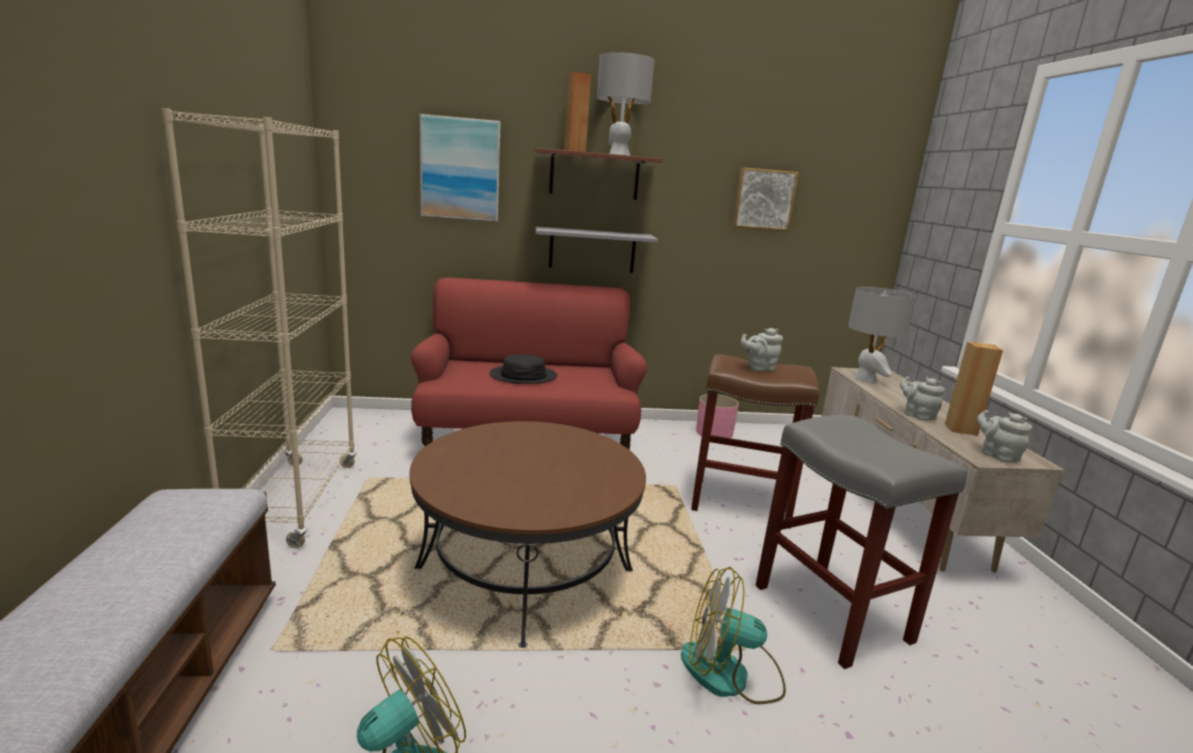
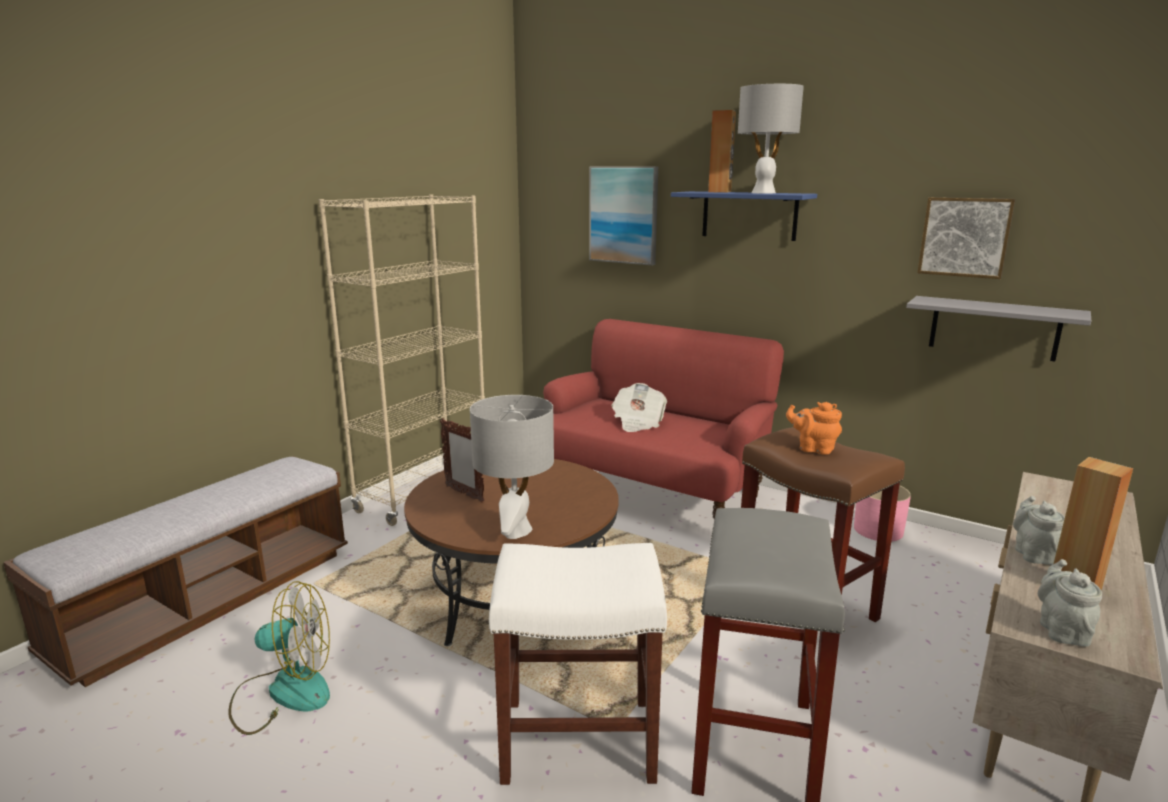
camera: 40 degrees right, 0 degrees up
black hat [489,355,557,384] -> newspaper [612,383,667,432]
brown shelf [535,148,663,200] -> blue shelf [671,191,817,241]
grey shelf [535,227,658,273] -> grey shelf moved to [906,296,1091,361]
fan [681,567,786,704] -> white stool [489,543,667,785]
grey teapot [741,328,783,371] -> orange teapot [786,402,842,455]
grey table lamp [848,287,916,382] -> grey table lamp moved to [470,395,554,539]
none -> picture frame [440,418,484,503]

